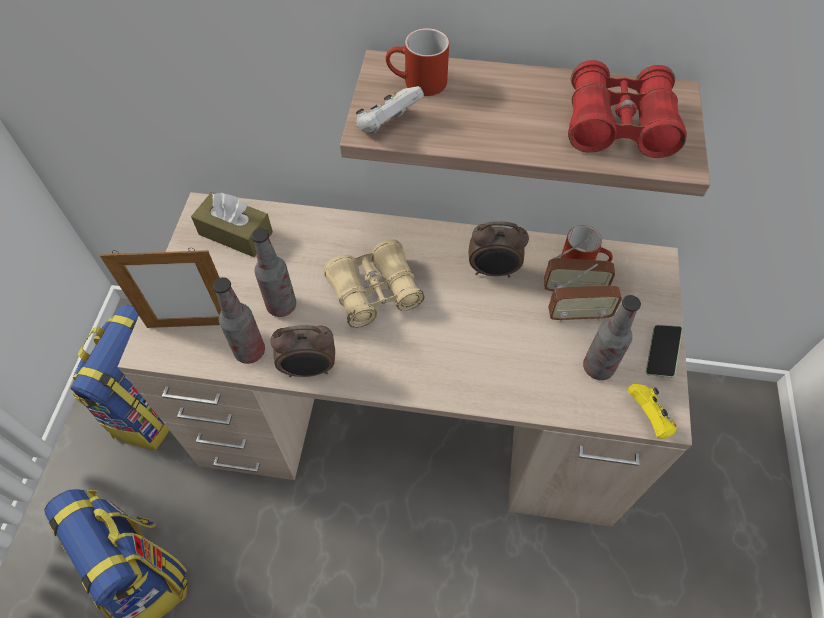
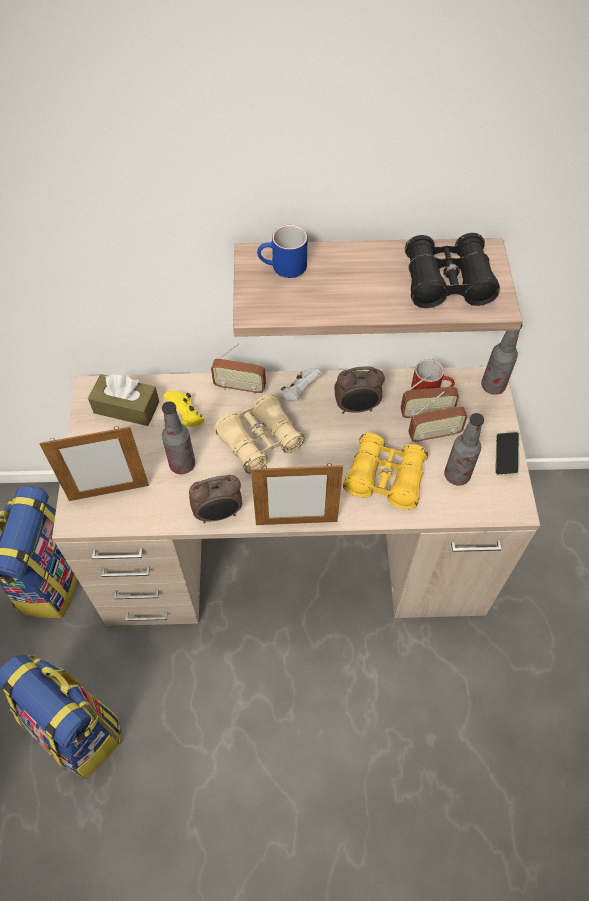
camera: 10 degrees left, 0 degrees up
bottle [213,277,265,364] -> bottle moved to [481,325,522,395]
white game controller [356,86,424,133] -> white game controller moved to [281,368,322,402]
red mug [386,28,449,96] -> blue mug [257,225,308,278]
red binoculars [568,60,687,158] -> black binoculars [405,233,500,308]
yellow game controller [627,384,677,439] -> yellow game controller moved to [164,391,204,427]
none -> radio [211,342,266,395]
none -> picture frame [251,463,343,525]
none -> yellow binoculars [343,433,428,510]

